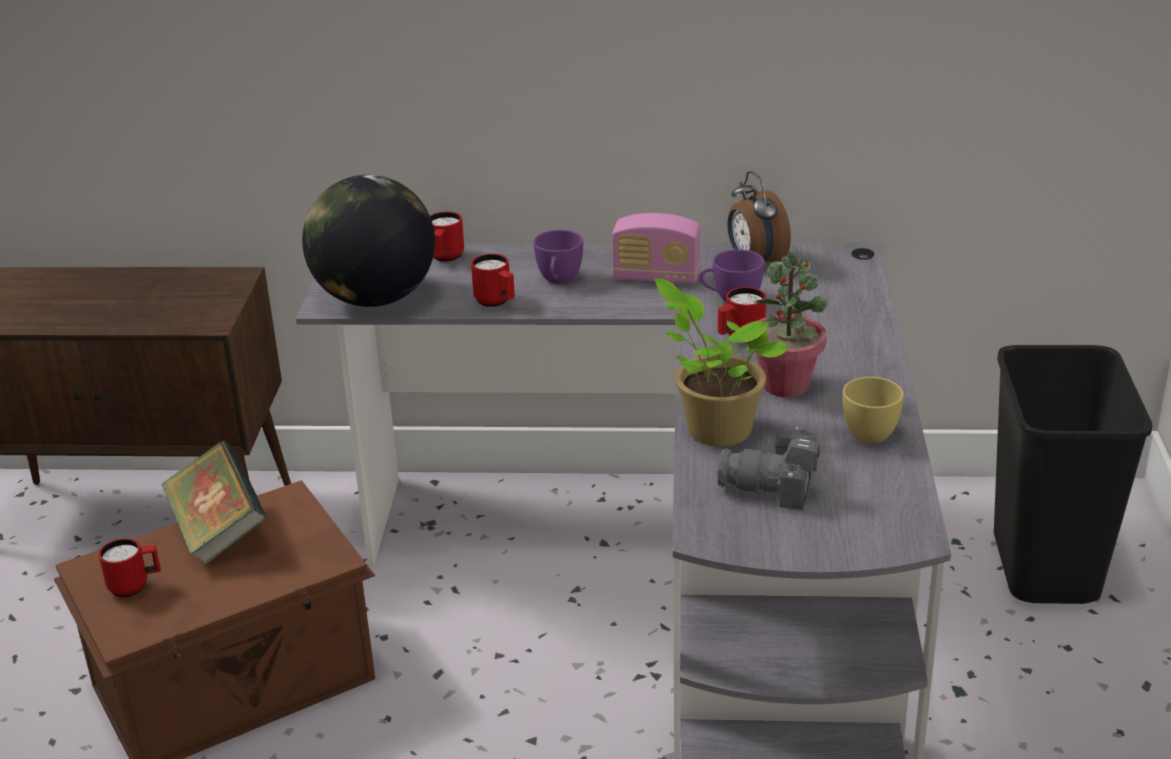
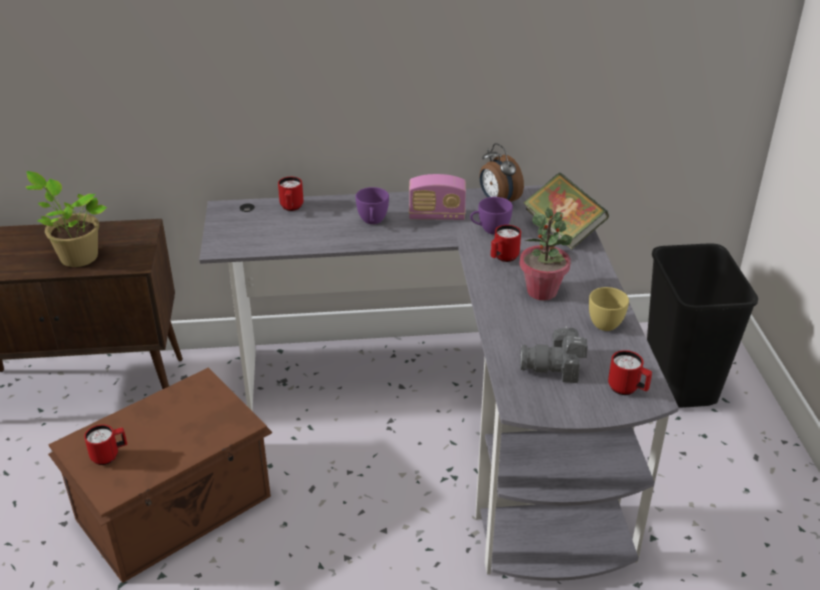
camera: 10 degrees left, 5 degrees up
book [161,441,267,565] -> book moved to [524,173,609,250]
globe [302,175,435,307] -> none
red mug [471,254,515,307] -> red mug moved to [608,350,652,395]
potted plant [655,278,790,447] -> potted plant moved to [26,171,107,267]

